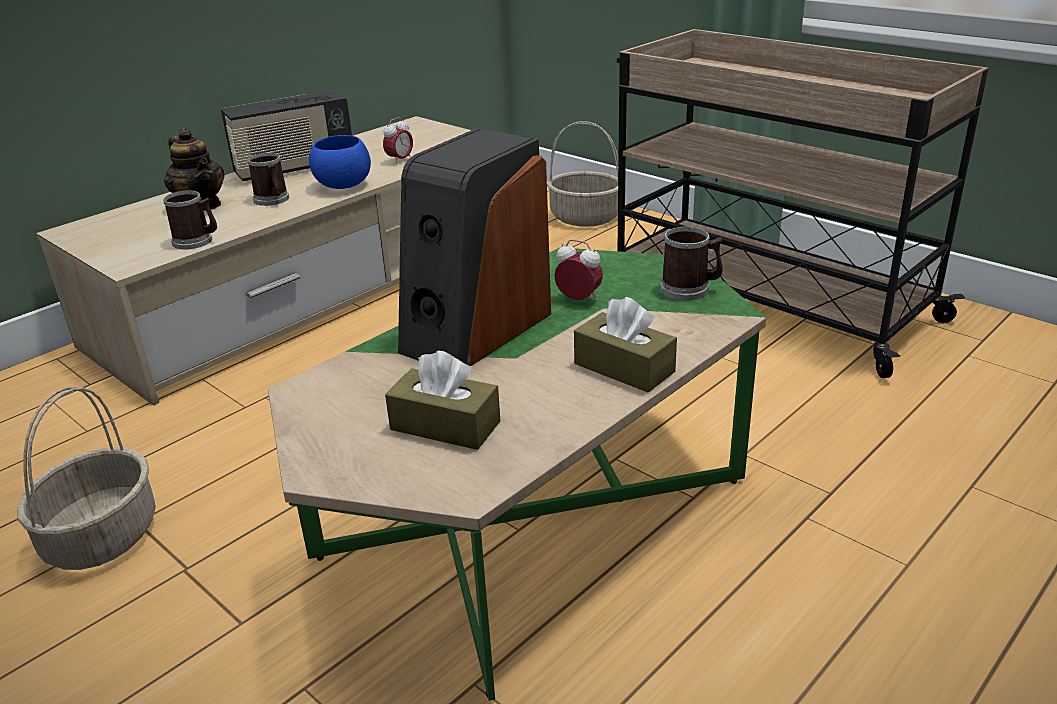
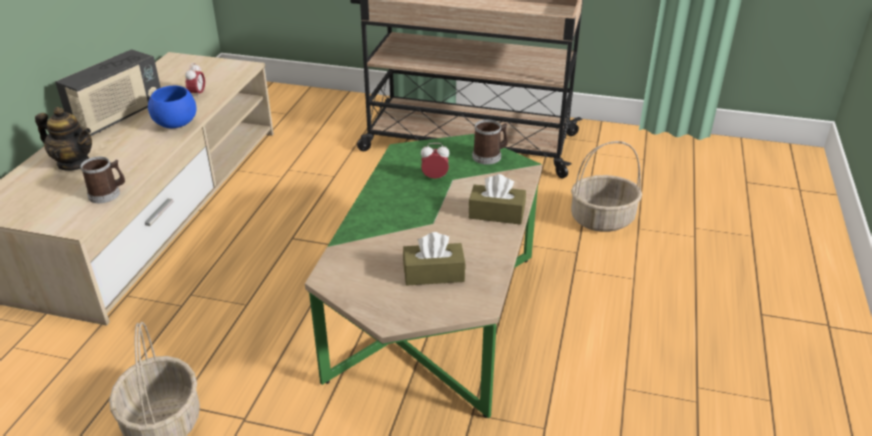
camera: 30 degrees left, 5 degrees up
mug [247,153,289,206] -> none
speaker [398,128,551,366] -> none
basket [547,121,618,227] -> basket moved to [571,141,642,232]

